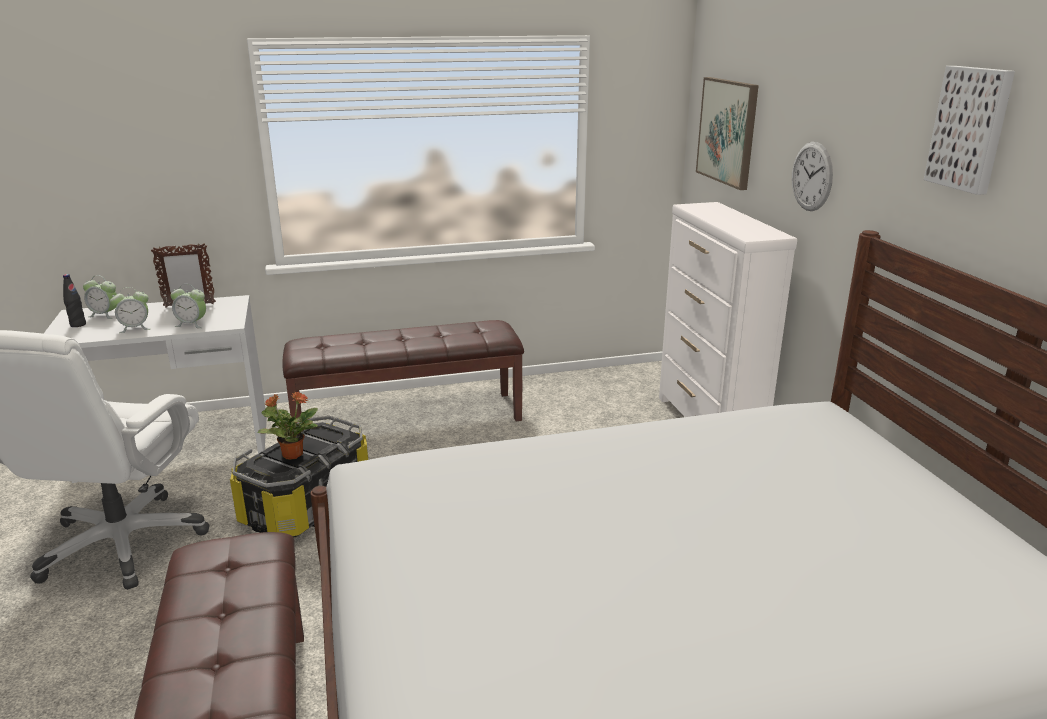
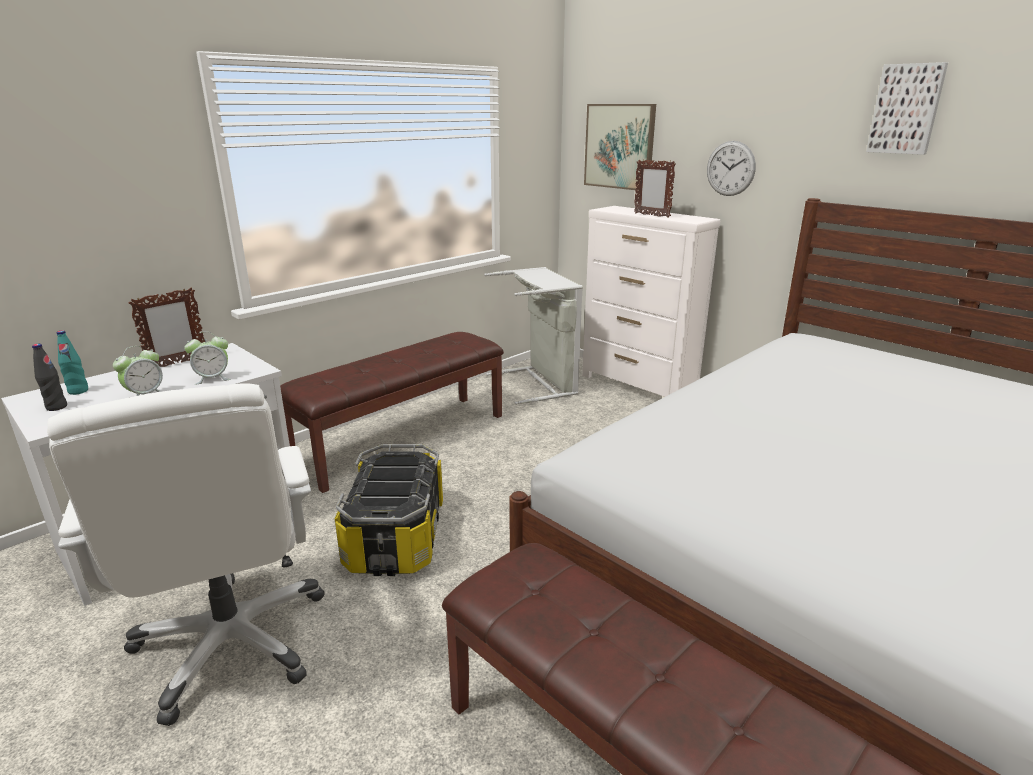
camera: 30 degrees left, 0 degrees up
alarm clock [83,275,117,319] -> turquoise bottle [57,330,88,395]
potted plant [258,392,318,460] -> none
none -> grey laundry basket [484,267,583,405]
none -> picture frame [634,159,676,218]

